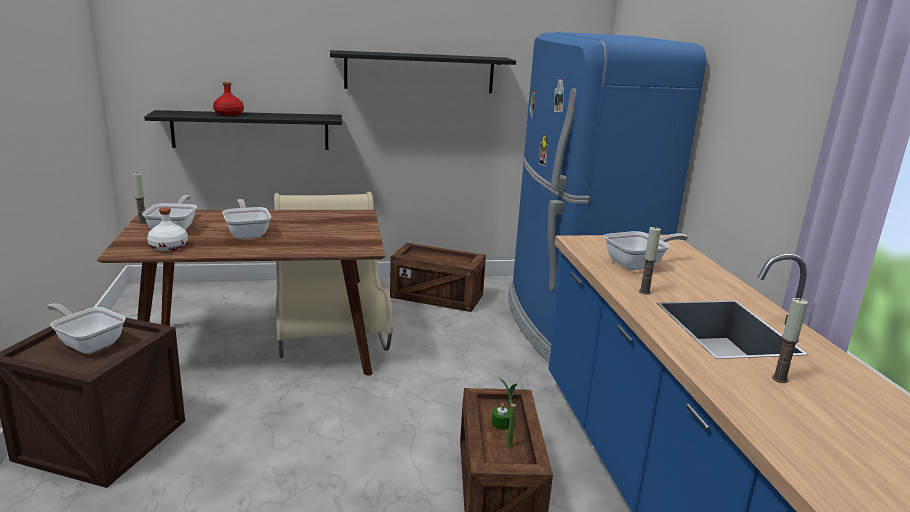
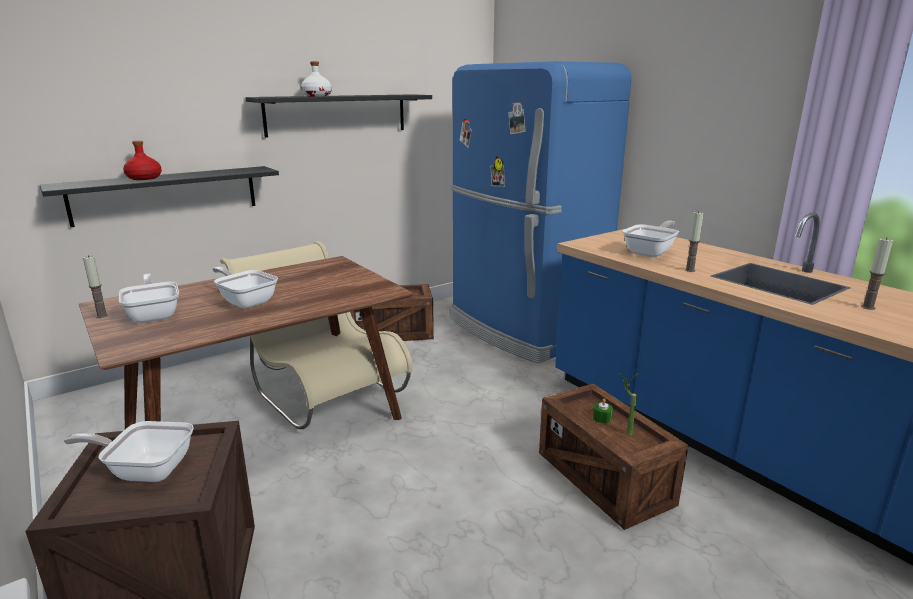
camera: 25 degrees left, 0 degrees up
white bottle [147,207,188,251] -> white bottle moved to [301,61,332,96]

